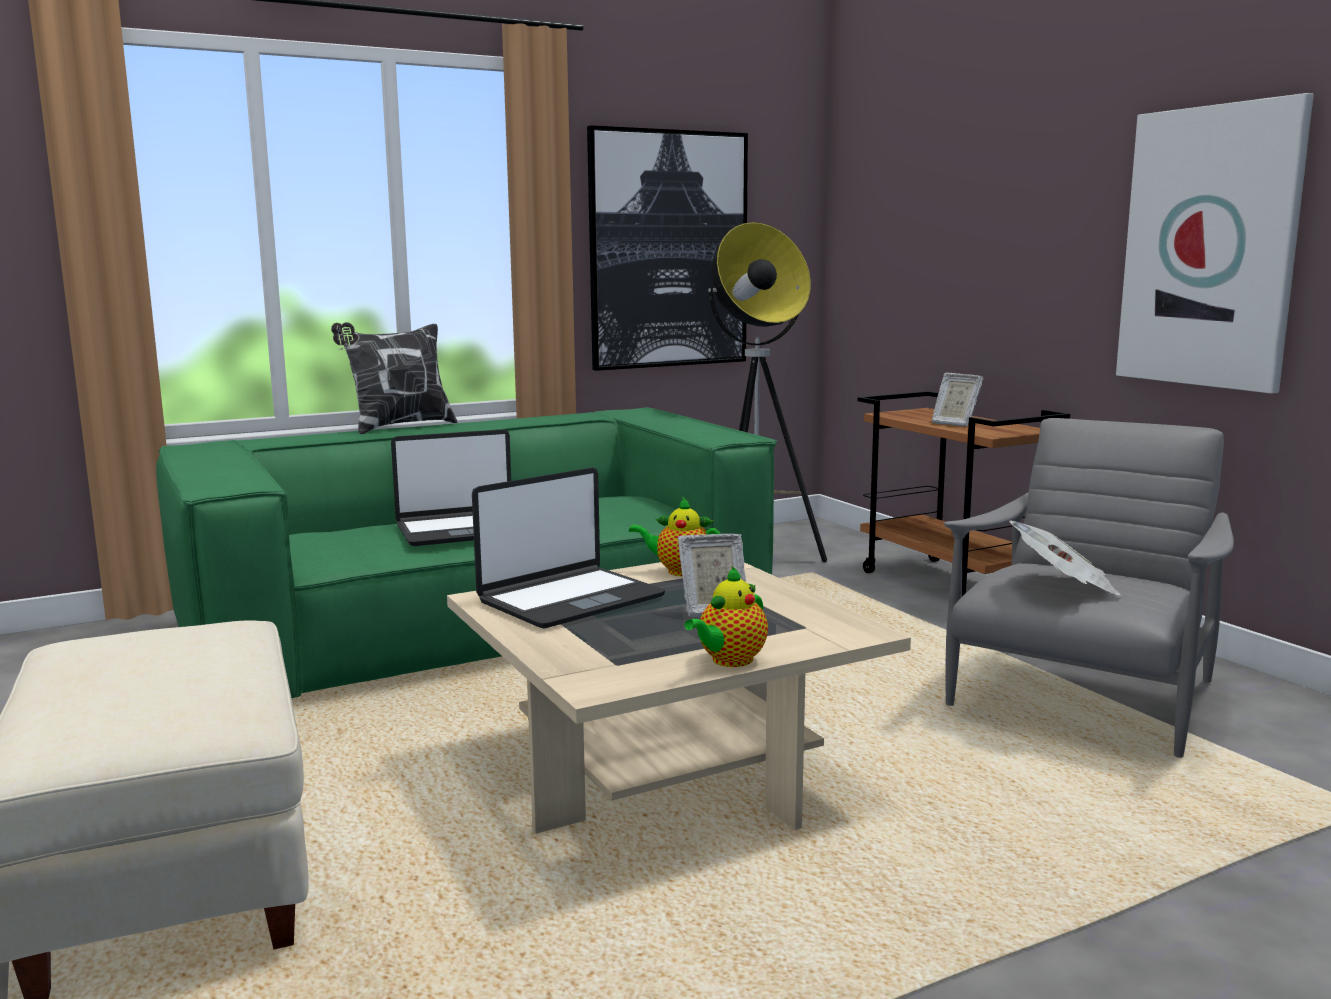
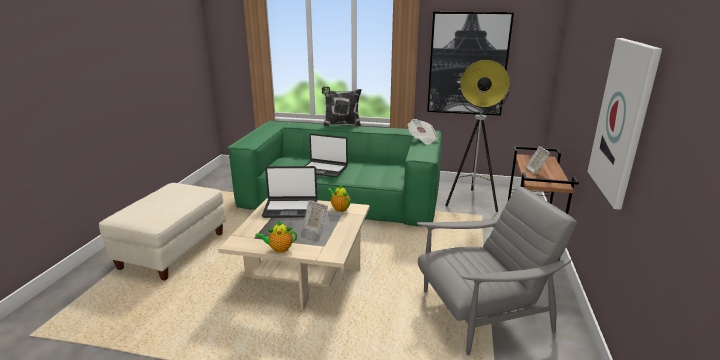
camera: 40 degrees right, 10 degrees up
newspaper [1009,520,1122,596] -> newspaper moved to [408,119,438,144]

